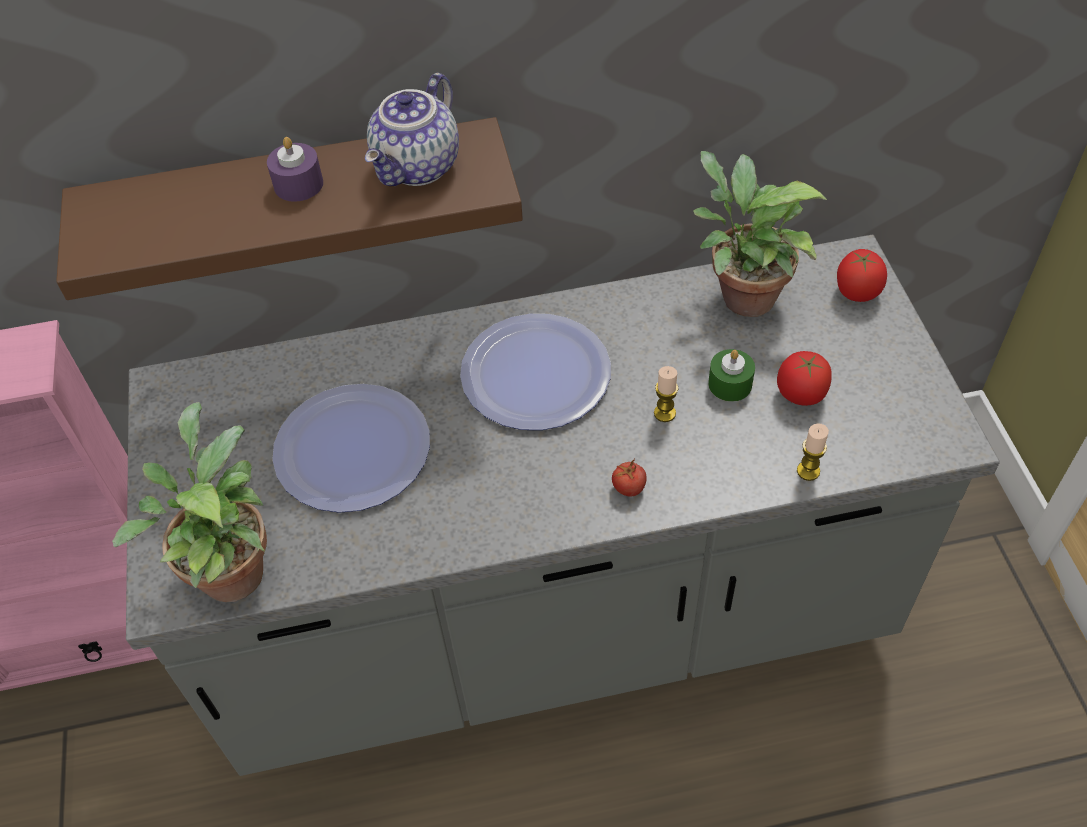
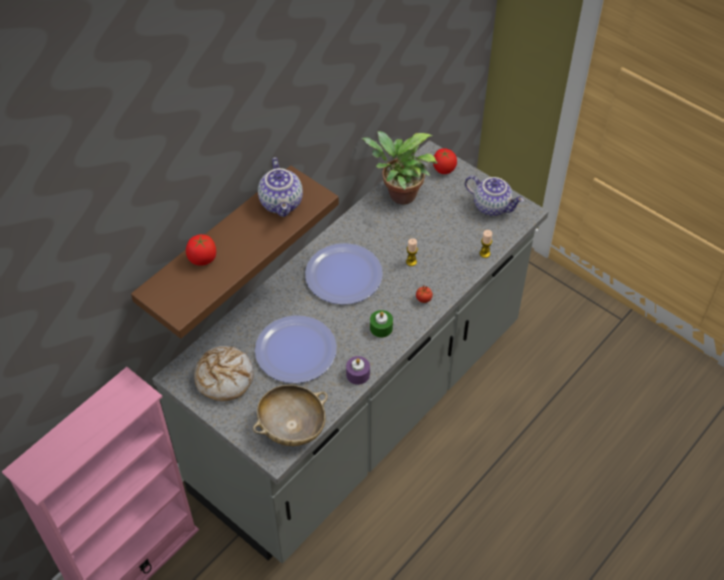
camera: 40 degrees left, 0 degrees up
potted plant [112,402,267,602] -> beige bowl [253,385,328,446]
purple candle [267,137,323,202] -> purple candle moved to [346,356,370,385]
green candle [708,349,755,402] -> green candle moved to [370,310,393,338]
tomato [777,351,832,406] -> tomato moved to [186,234,216,266]
none -> bread [194,346,254,401]
none -> teapot [465,175,524,216]

